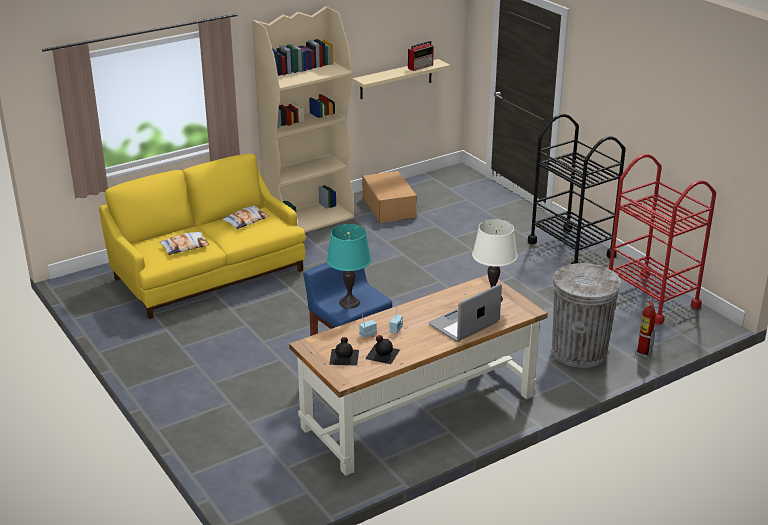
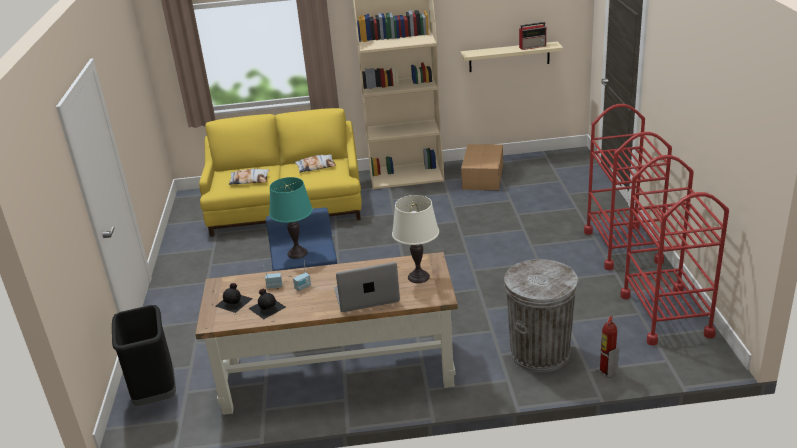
camera: 30 degrees right, 0 degrees up
black cart [528,114,626,264] -> red cart [584,104,672,270]
none -> black trash can [112,305,176,406]

